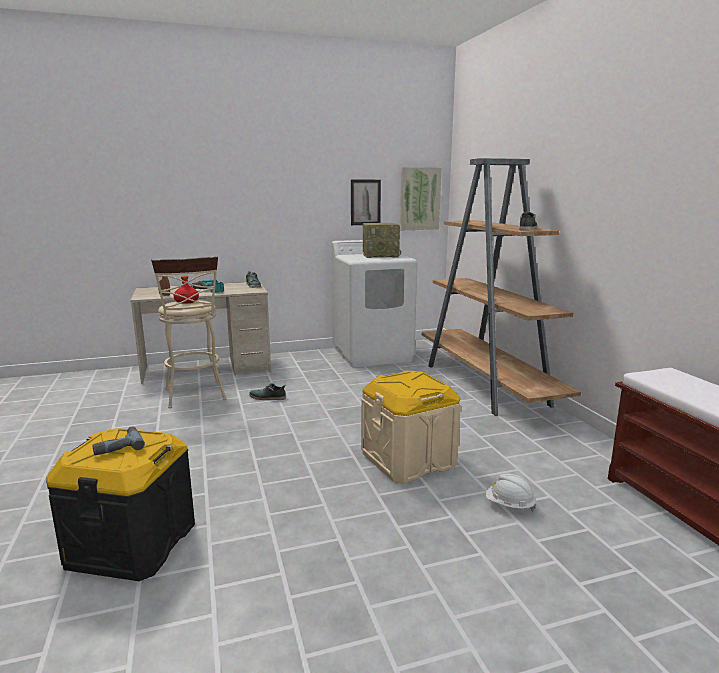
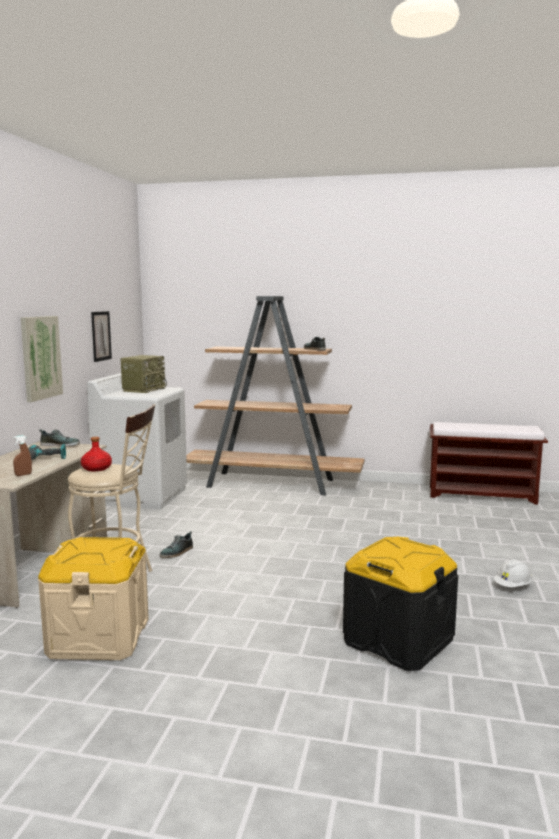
camera: 60 degrees left, 5 degrees down
power drill [92,427,145,455] -> none
beige storage box [361,371,461,483] -> beige storage box moved to [38,537,149,660]
picture [400,167,442,230] -> picture moved to [21,316,63,402]
white hard hat [485,474,536,511] -> white hard hat moved to [494,559,533,587]

